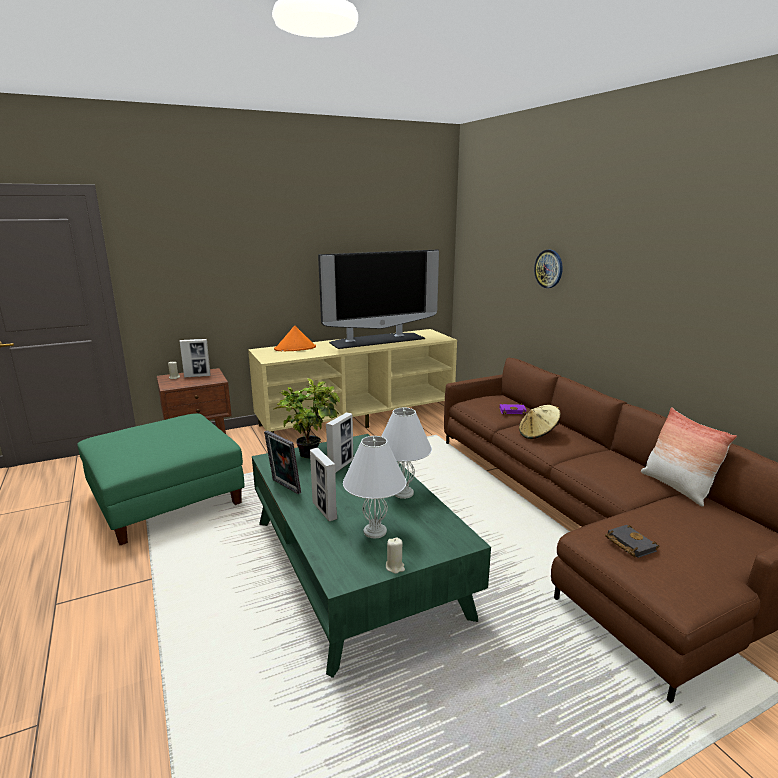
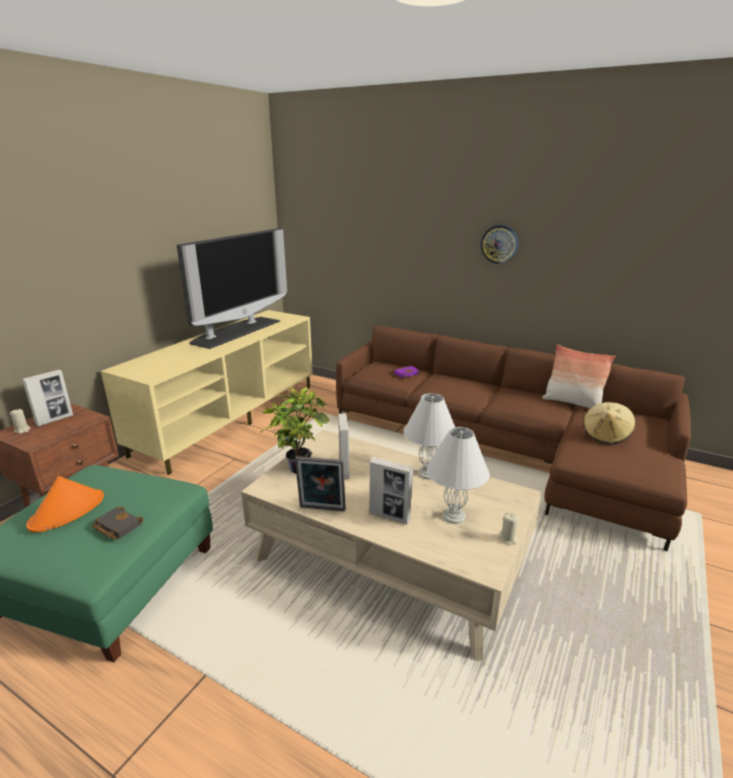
camera: 35 degrees left, 5 degrees up
green coffee table [252,434,491,678] -> beige coffee table [241,430,542,661]
orange hat [274,326,316,351] -> orange hat moved to [26,476,104,532]
beige hat [519,405,561,439] -> beige hat moved to [583,402,635,445]
wall clock [534,250,563,288] -> wall clock moved to [480,225,518,264]
black book [605,525,659,558] -> black book moved to [91,507,144,540]

